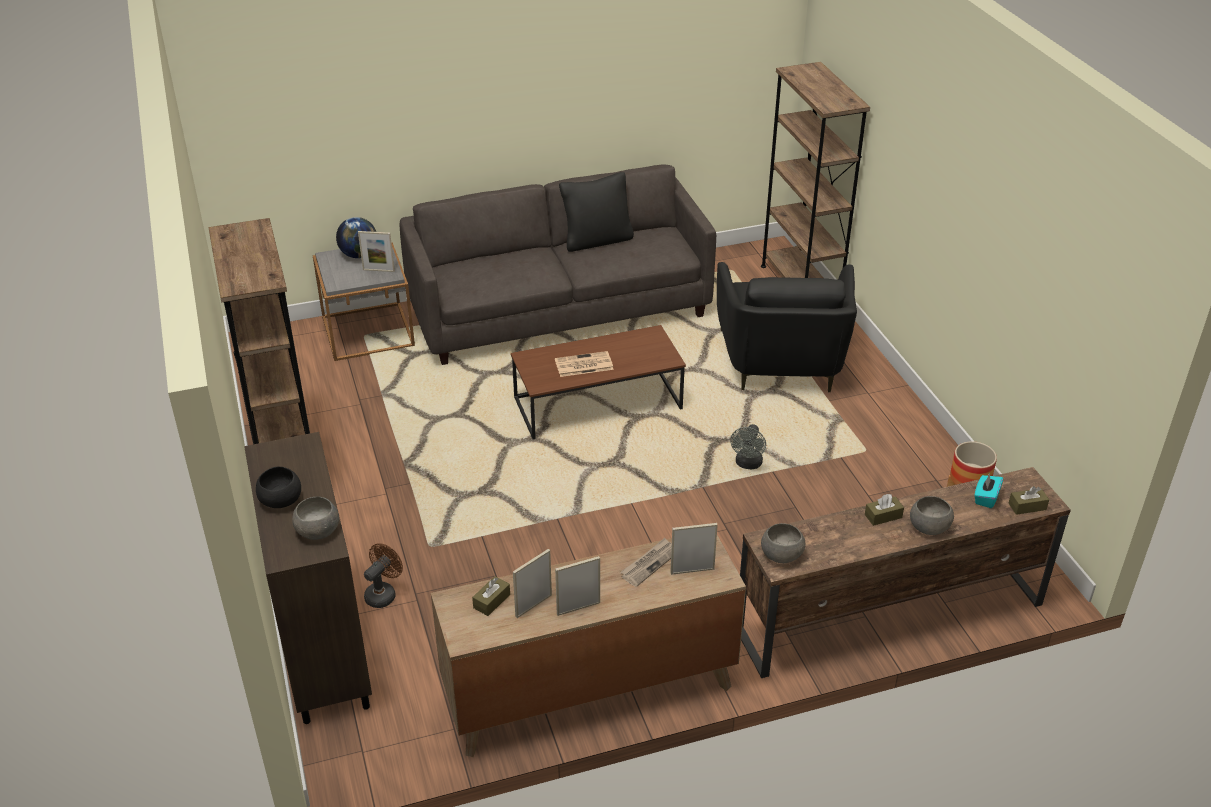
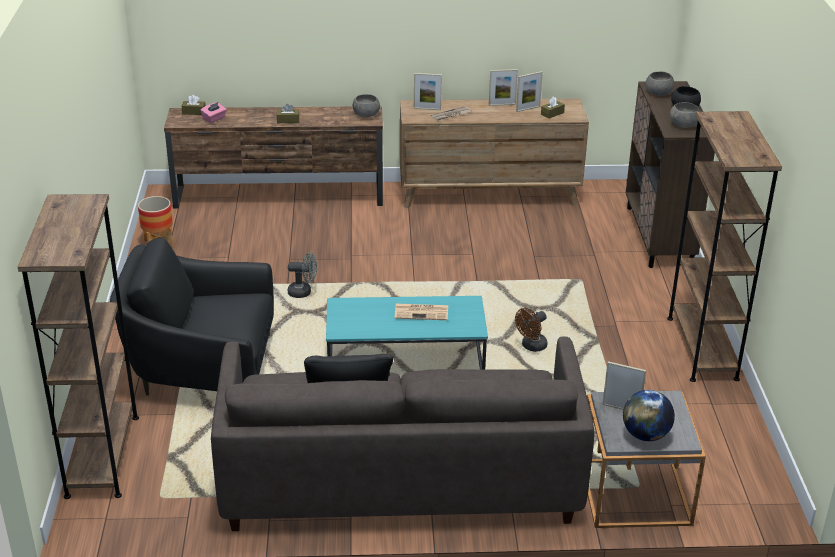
camera: 165 degrees left, 5 degrees down
brown fan [364,543,403,608] -> brown fan moved to [515,308,548,352]
brown coffee table [511,325,686,439] -> turquoise coffee table [326,296,488,370]
black armchair [717,262,857,392] -> black armchair turned 105 degrees counterclockwise [110,238,274,396]
grey fan [730,424,766,469] -> grey fan turned 60 degrees clockwise [288,252,317,298]
grey bowl [910,496,954,535] -> grey bowl moved to [670,102,701,128]
turquoise tissue box [974,473,1003,508] -> pink tissue box [200,102,227,123]

